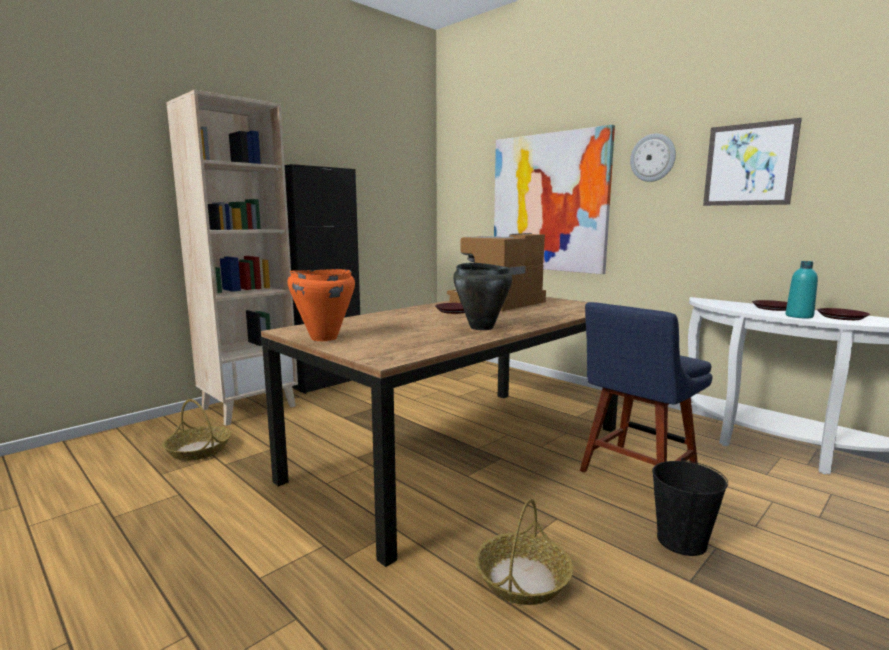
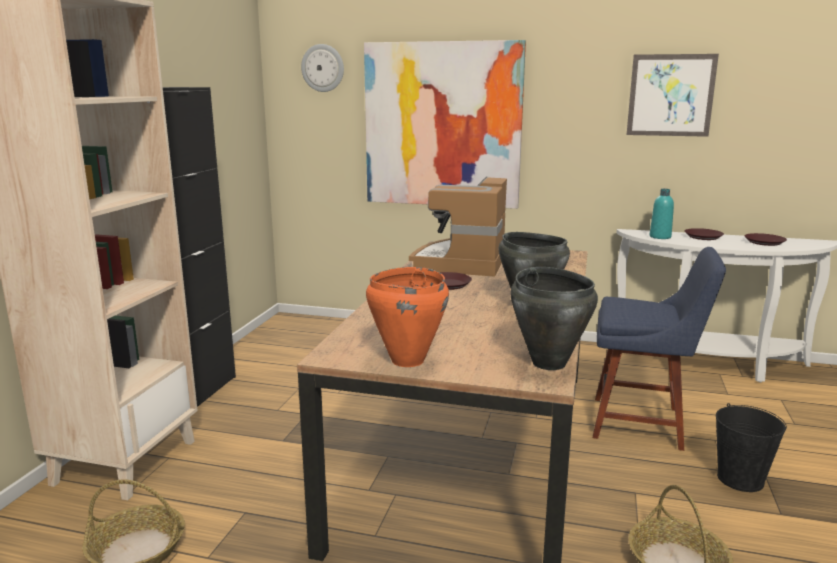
camera: 30 degrees left, 5 degrees up
blue chair [580,302,712,472] -> blue chair turned 90 degrees counterclockwise [593,247,726,451]
wall clock [630,134,676,182] -> wall clock moved to [301,44,344,92]
turquoise bottle [786,261,818,318] -> turquoise bottle moved to [650,189,674,239]
none -> black cooking pot [510,267,598,370]

